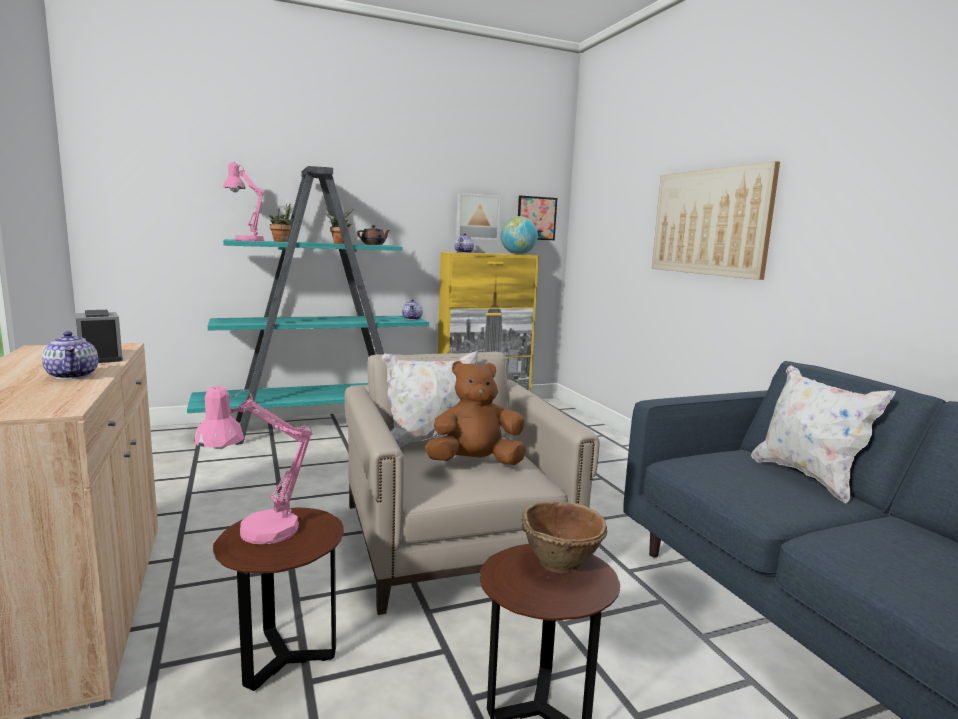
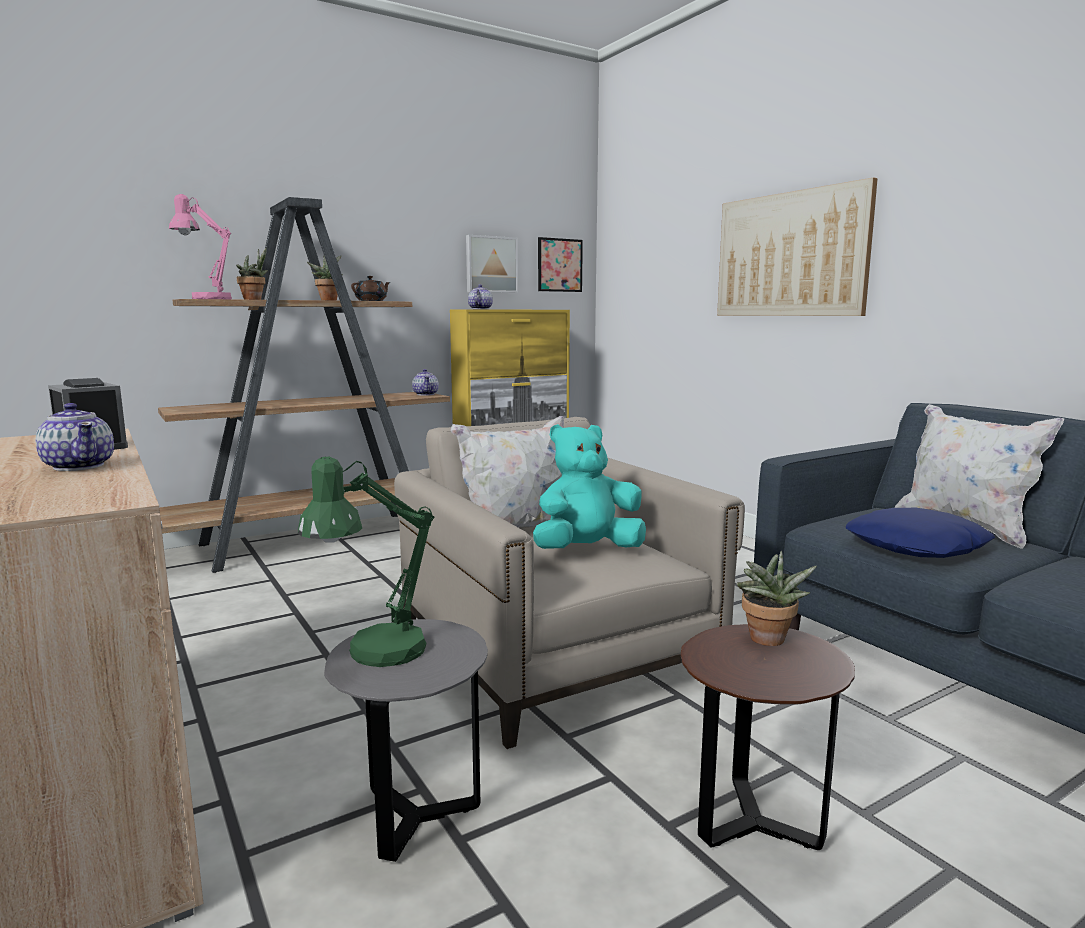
camera: 10 degrees left, 0 degrees up
turquoise bookcase [187,166,429,445] -> brown bookcase [158,197,450,573]
pink table lamp [194,386,313,544] -> green table lamp [298,457,434,667]
brown side table [213,507,344,691] -> grey side table [324,619,488,862]
brown plush toy [425,361,526,465] -> turquoise plush toy [533,424,646,549]
globe [500,216,538,254] -> none
brown bowl [521,501,607,573] -> potted plant [737,551,817,646]
none -> blue pillow [846,508,995,558]

